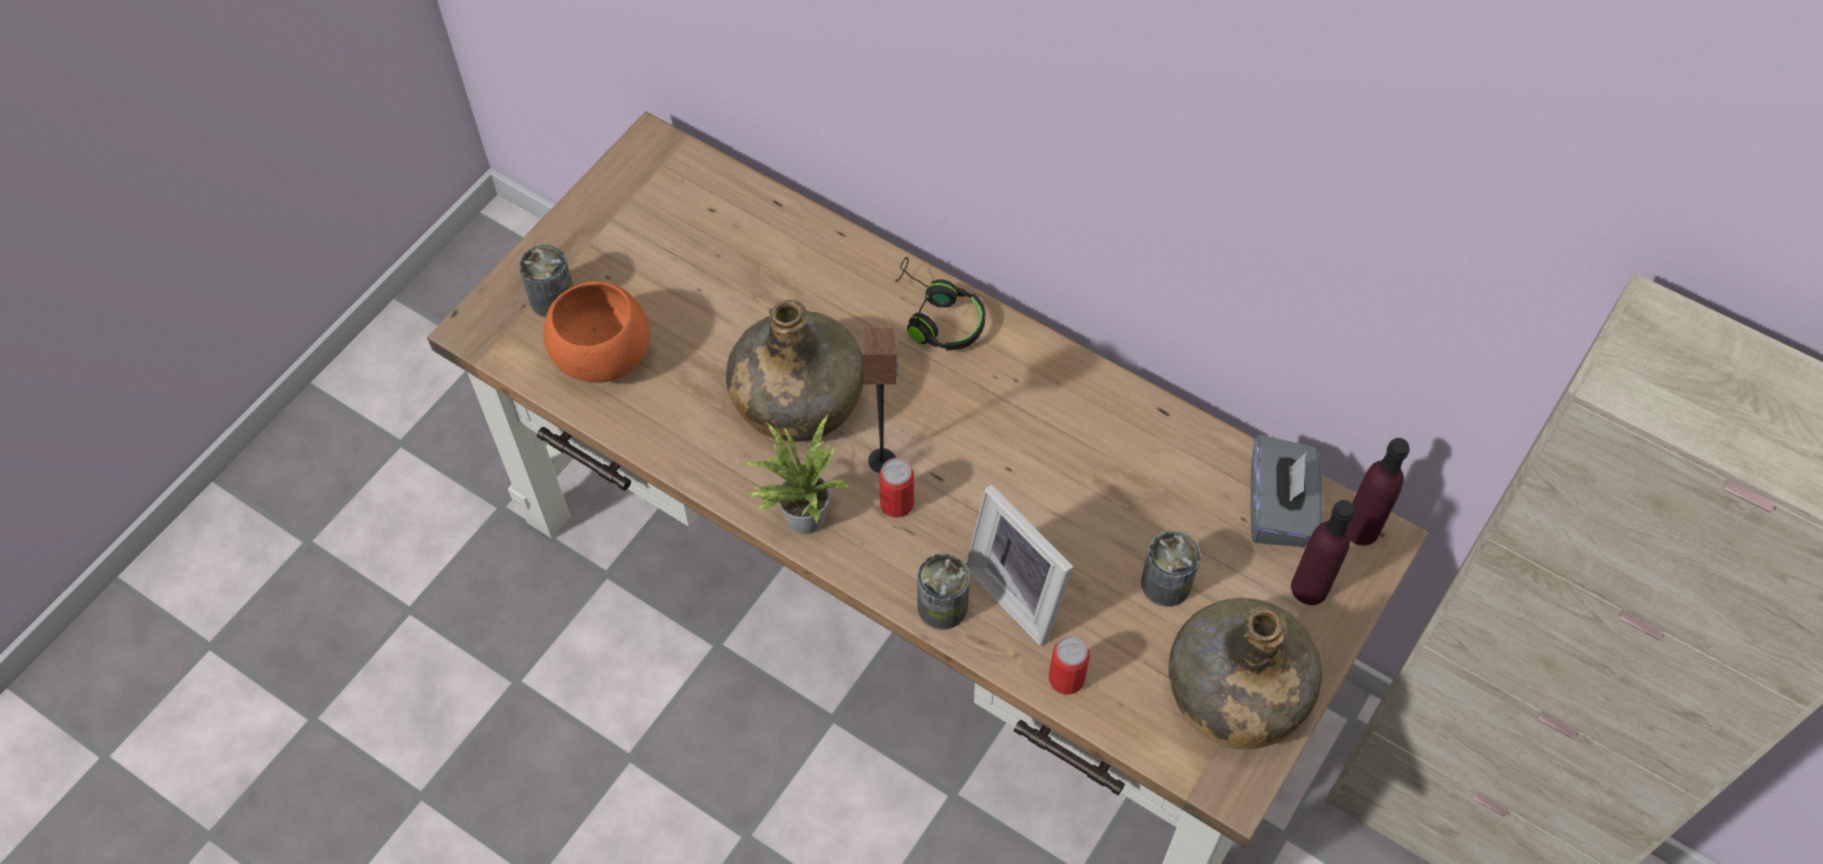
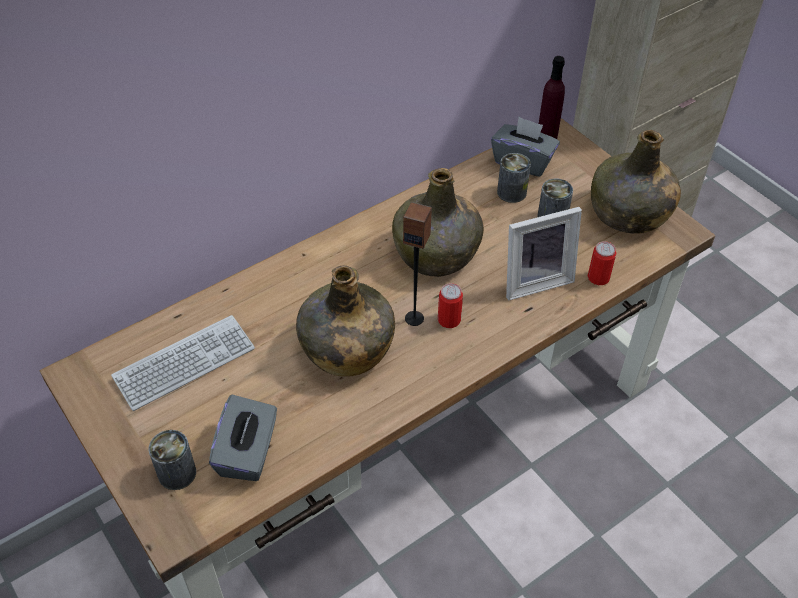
camera: 70 degrees left, 10 degrees down
orange bowl [544,281,650,383] -> grey tissue box [209,395,277,481]
potted plant [739,414,850,534] -> none
black headphones [895,257,985,350] -> none
can [917,553,970,630] -> can moved to [497,153,531,203]
purple bottle [1291,500,1355,605] -> none
none -> keyboard [111,315,255,411]
none -> green bottle [392,168,484,277]

